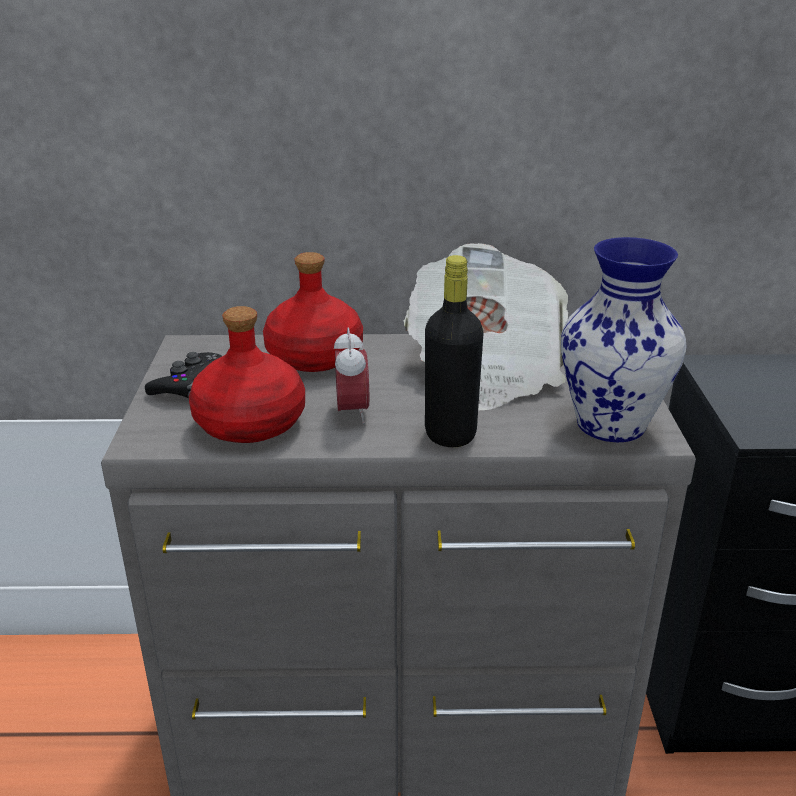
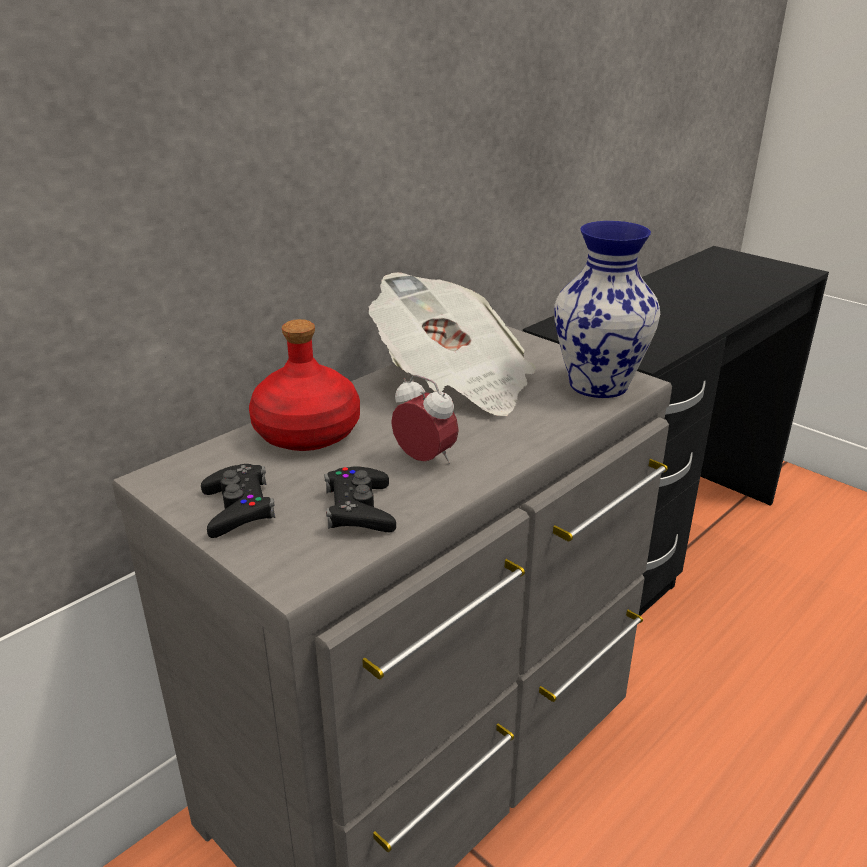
camera: 45 degrees left, 0 degrees up
red bottle [189,306,305,443] -> black game controller [324,467,396,532]
black bottle [425,255,483,447] -> none

